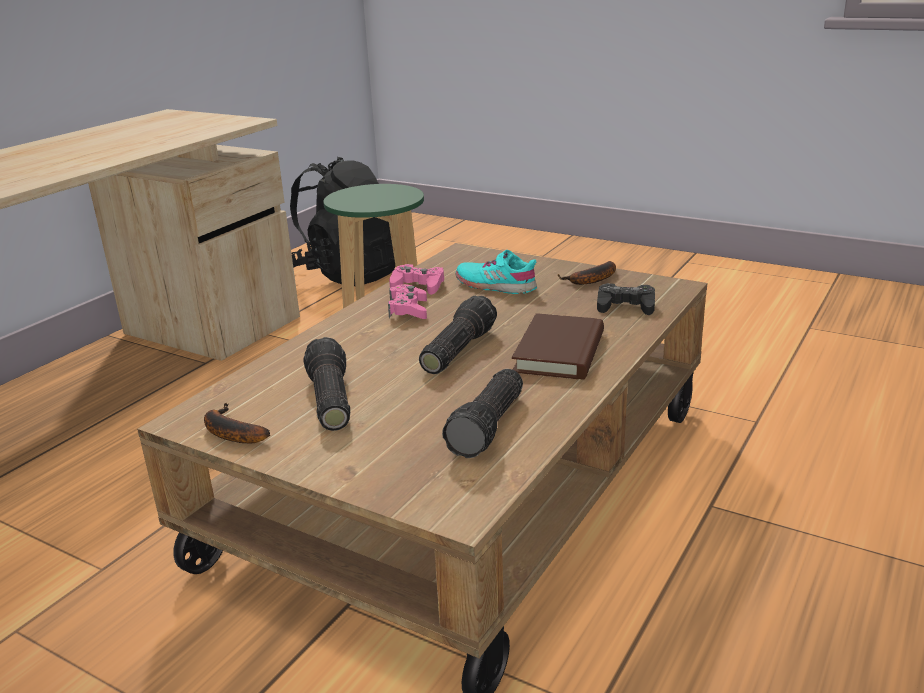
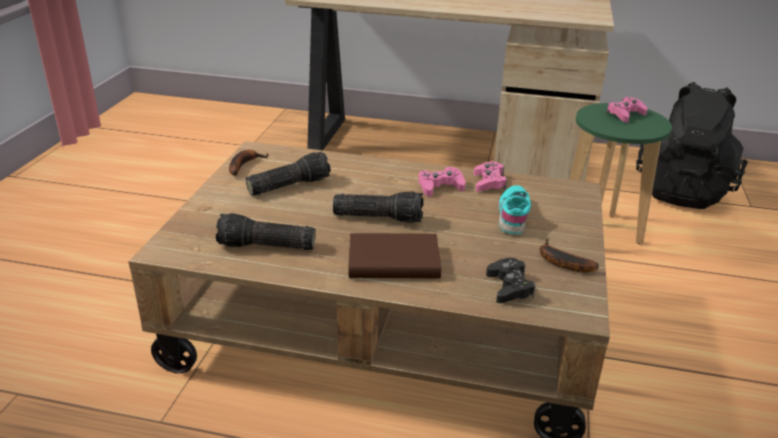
camera: 70 degrees right, 5 degrees up
none -> pink game controller [606,97,647,123]

